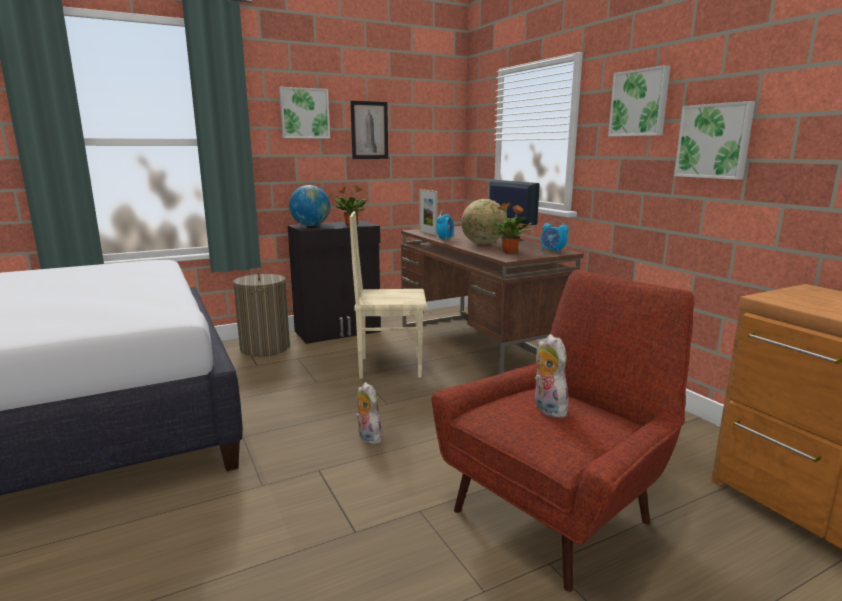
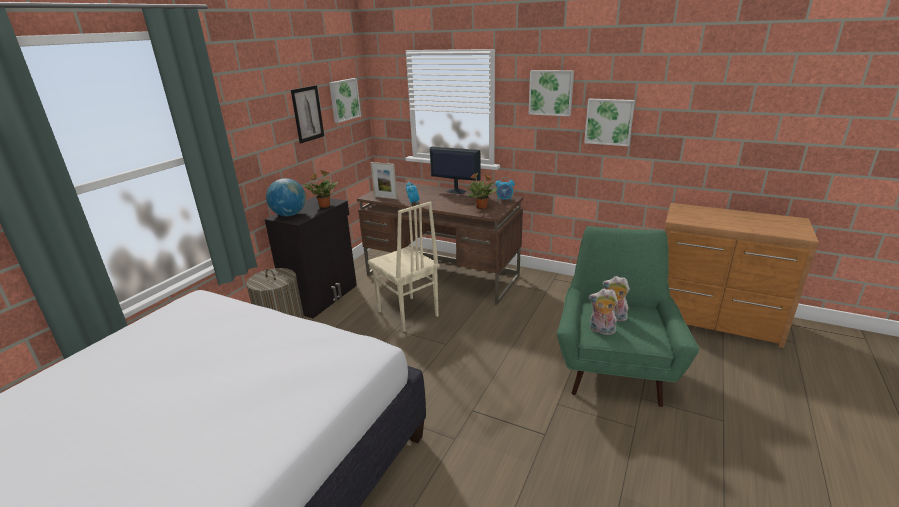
camera: 35 degrees left, 10 degrees up
picture [279,87,330,139] -> picture moved to [329,78,361,123]
beige chair [349,211,427,379] -> beige chair turned 90 degrees counterclockwise [368,201,440,332]
plush toy [355,382,383,445] -> plush toy moved to [589,289,618,335]
red armchair [431,270,694,592] -> green armchair [557,226,699,407]
globe [461,199,506,244] -> none

